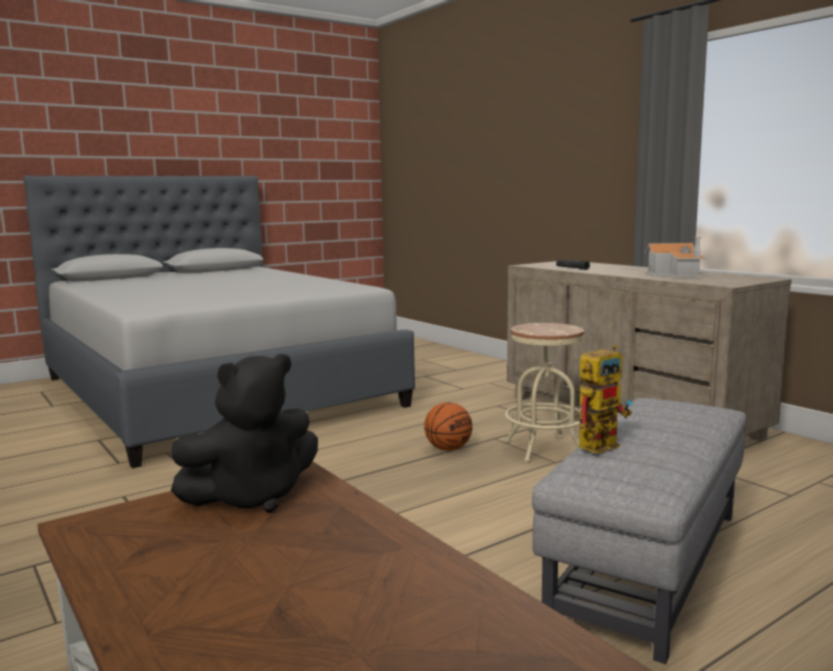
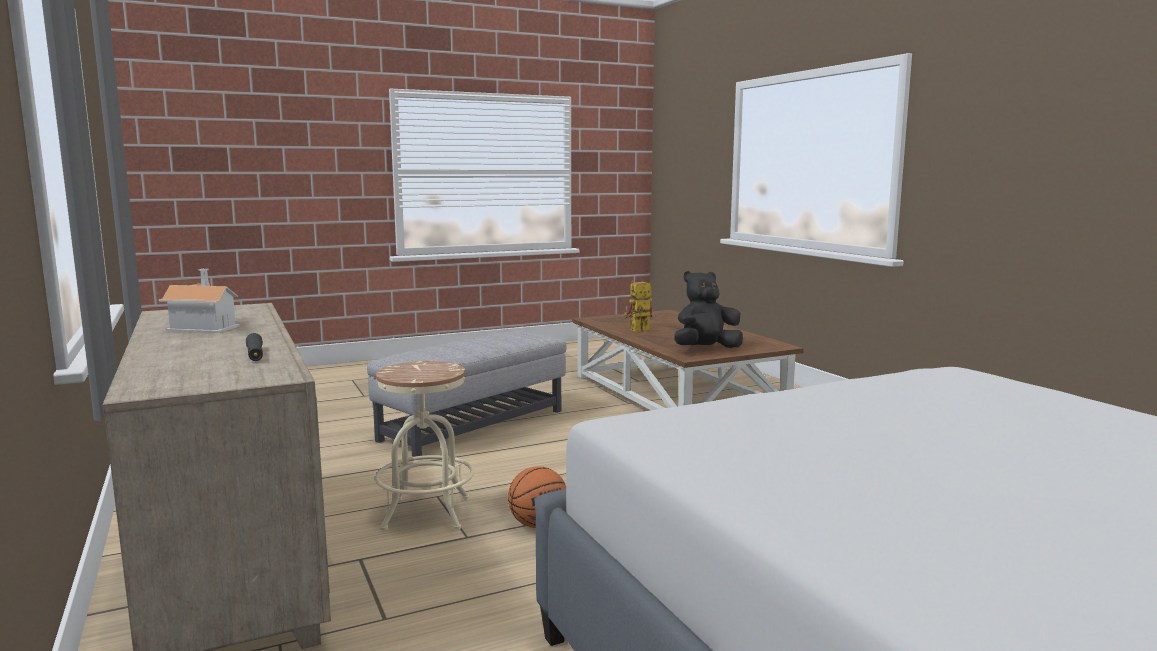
camera: 170 degrees left, 0 degrees up
toy robot [579,345,632,454] -> toy robot moved to [624,280,653,331]

